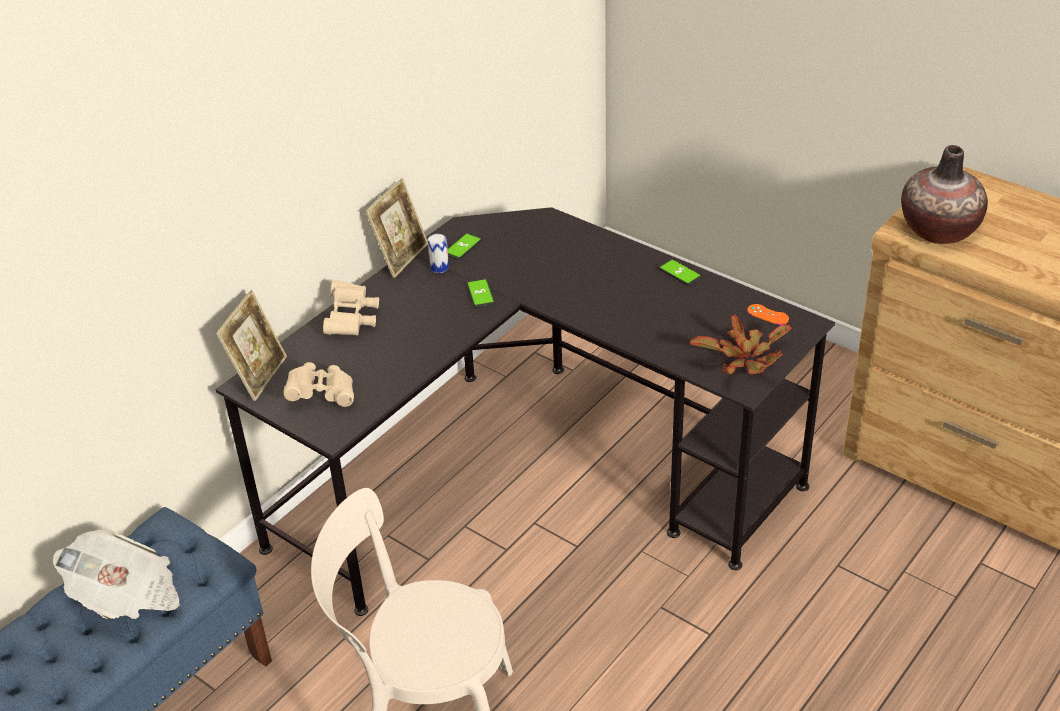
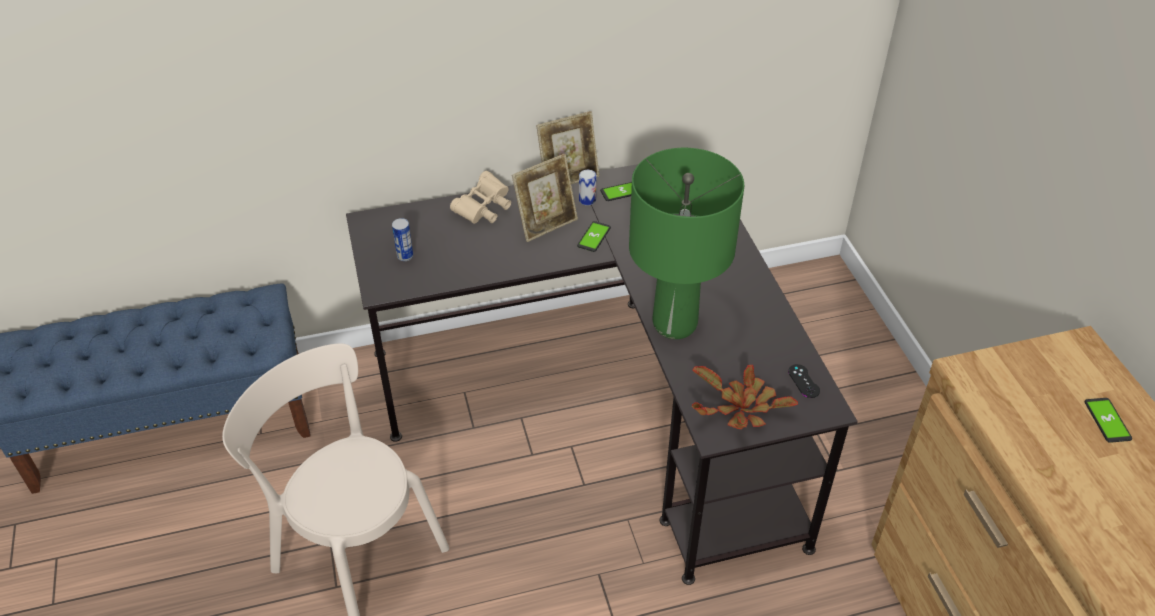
camera: 35 degrees right, 5 degrees up
newspaper [53,529,180,620] -> none
picture frame [216,290,287,401] -> picture frame moved to [512,154,578,242]
beige binoculars [283,362,354,407] -> can [392,218,413,261]
phone [657,258,703,286] -> phone moved to [1084,398,1132,443]
orange game controller [747,304,789,325] -> black game controller [788,364,820,398]
vase [901,145,988,244] -> none
none -> green table lamp [629,148,744,339]

